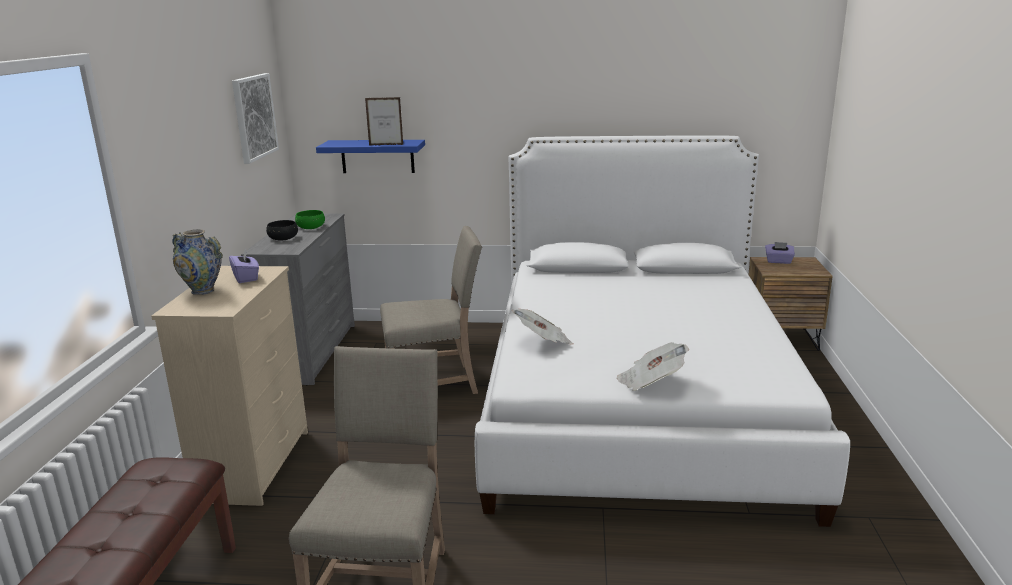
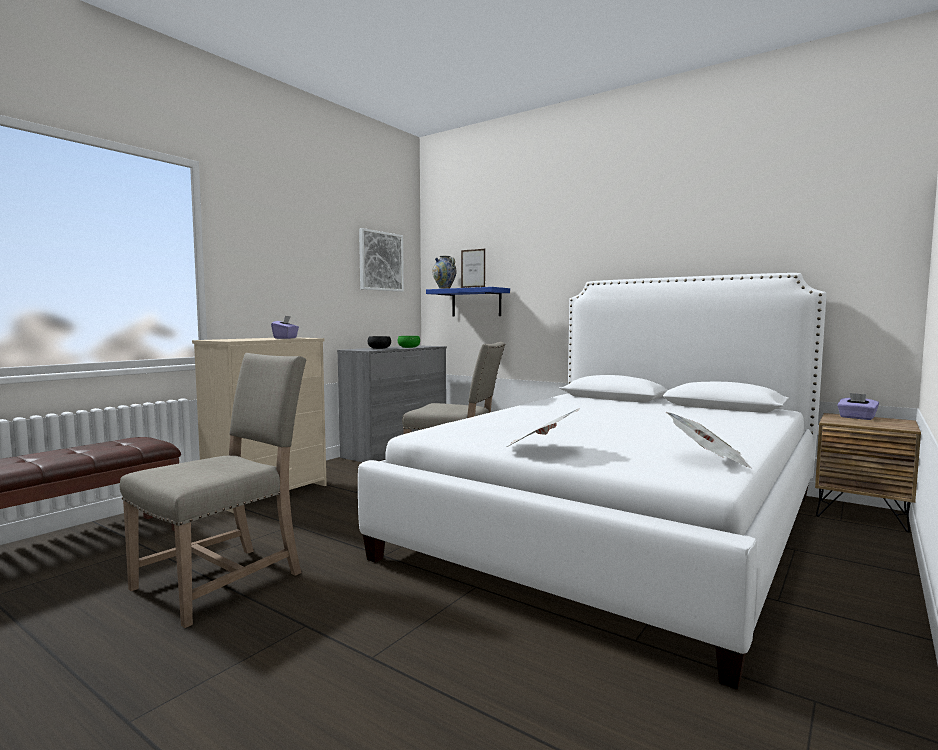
camera: 30 degrees right, 15 degrees down
vase [172,229,223,295] -> vase moved to [432,256,457,289]
newspaper [512,309,573,344] -> newspaper moved to [666,412,752,468]

